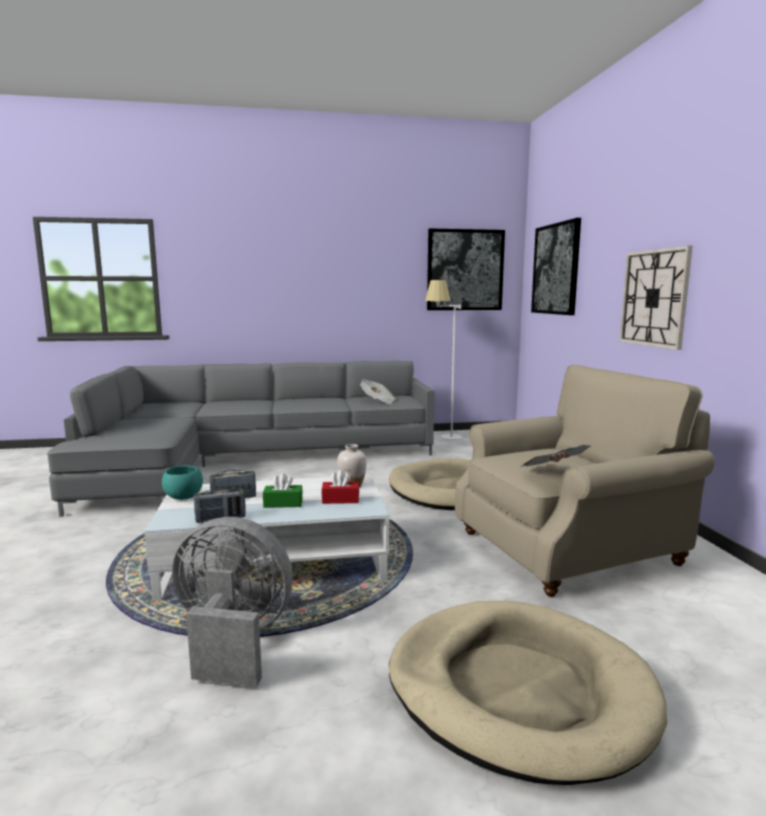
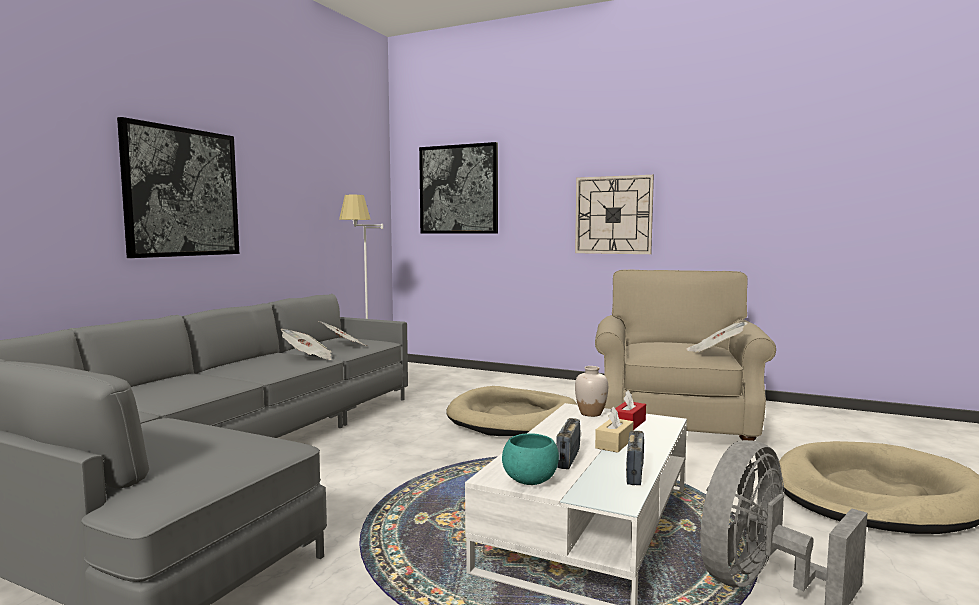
camera: 55 degrees left, 5 degrees down
green tissue box [263,473,303,508] -> beige tissue box [595,407,633,453]
picture [427,228,505,310] -> picture moved to [117,117,239,258]
none -> newspaper [281,329,332,360]

